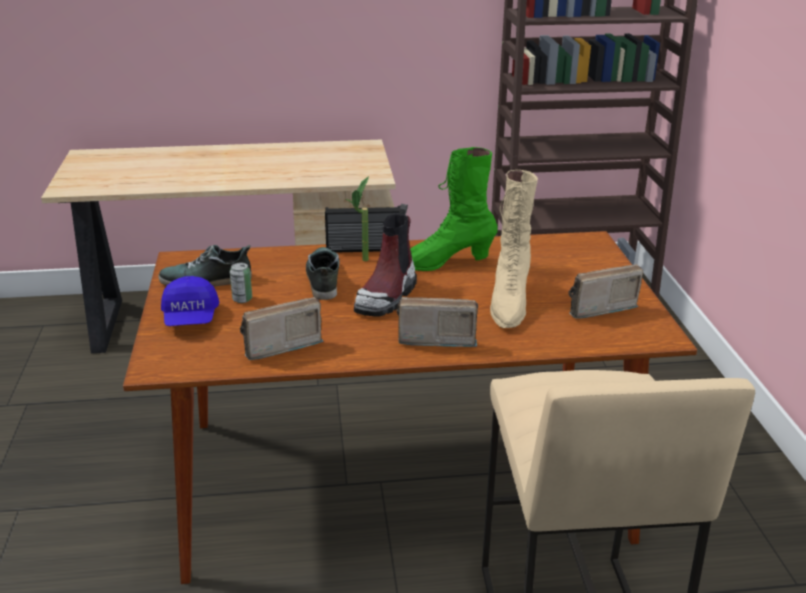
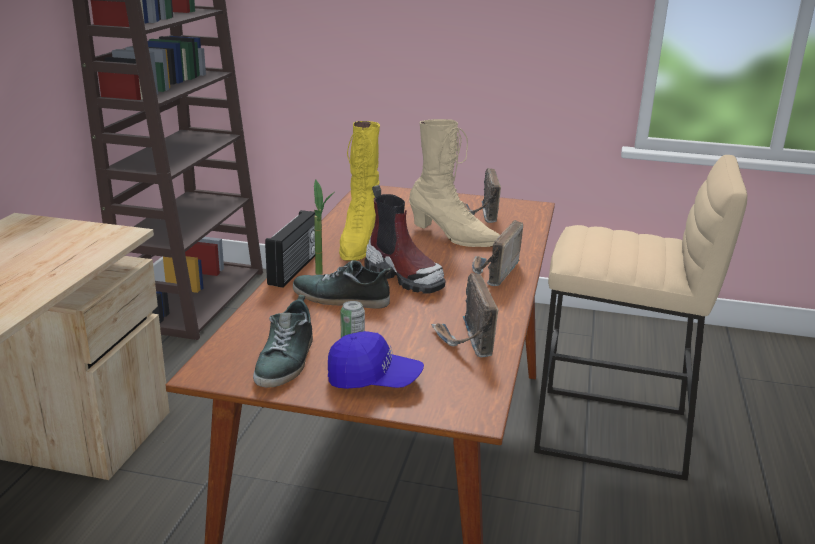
camera: 70 degrees left, 5 degrees down
green boot [410,147,498,271] -> yellow boot [339,121,380,261]

